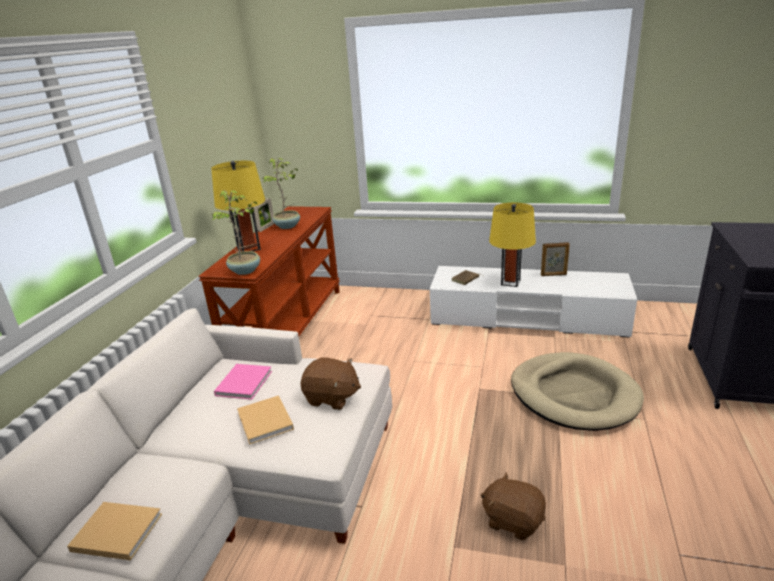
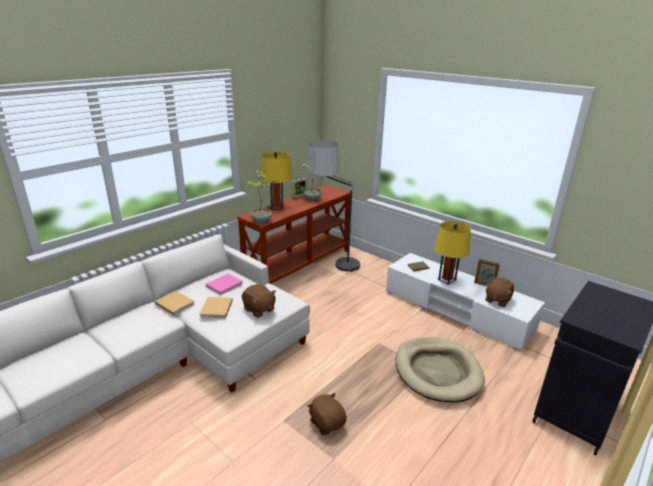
camera: 25 degrees right, 0 degrees up
beige book [67,502,162,560] -> beige book moved to [155,291,195,315]
none -> floor lamp [308,141,360,276]
none -> brown plush toy [485,278,514,307]

